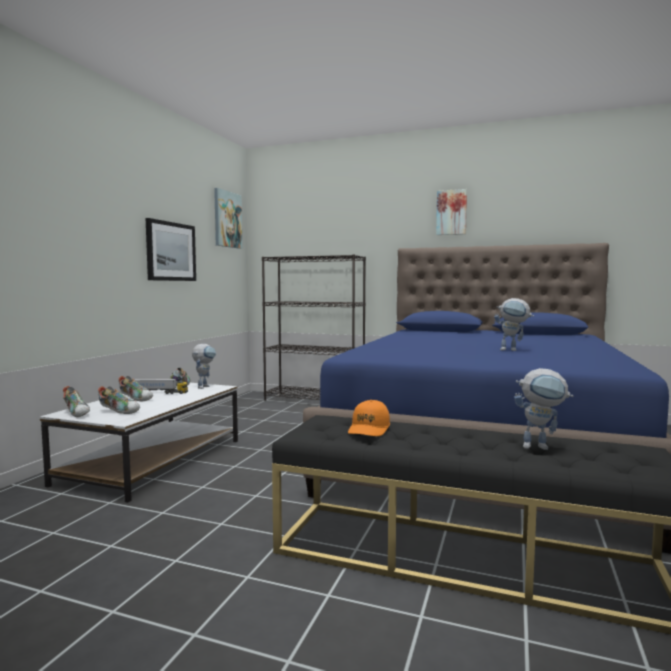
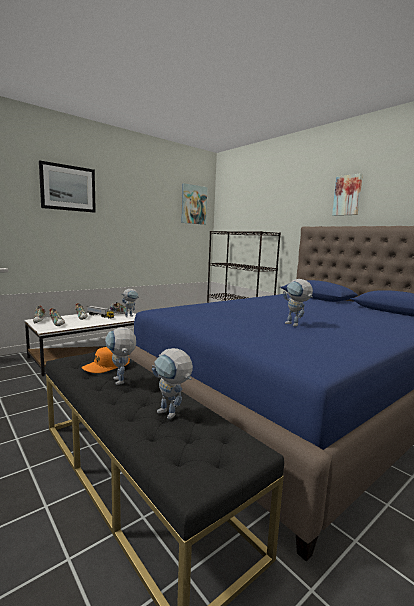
camera: 30 degrees right, 5 degrees up
picture [146,218,196,281] -> picture moved to [39,160,96,213]
none -> toy robot [105,327,136,385]

